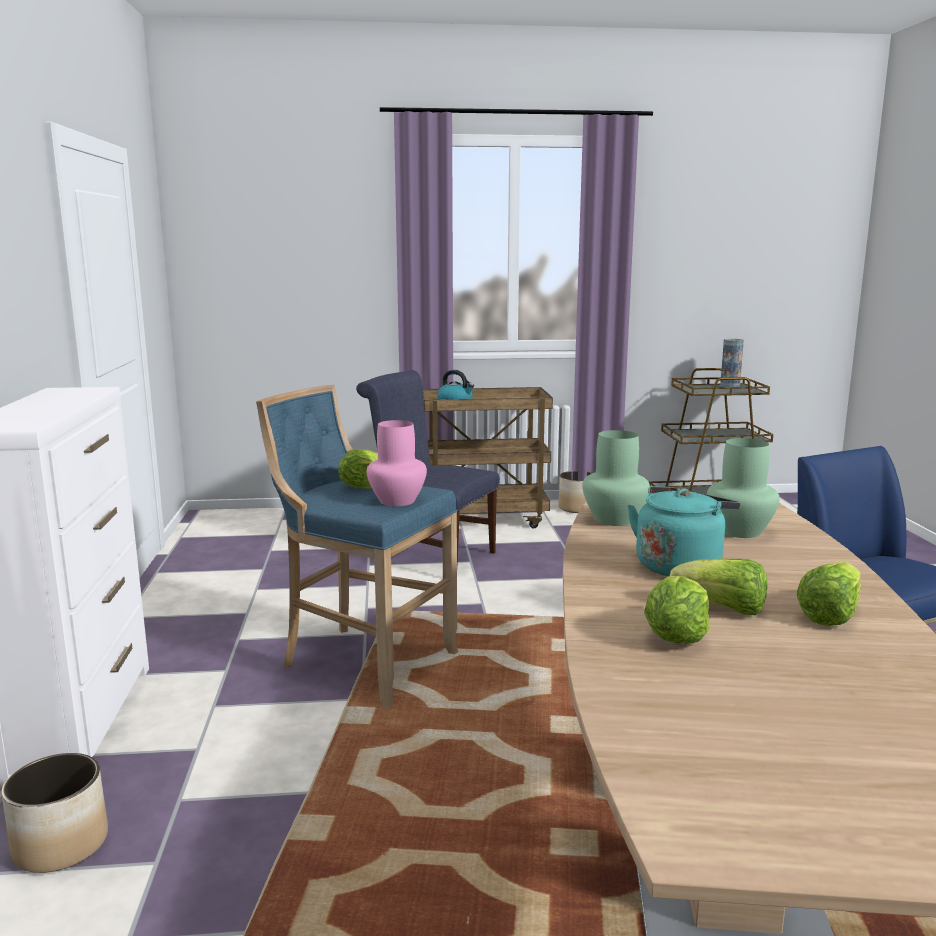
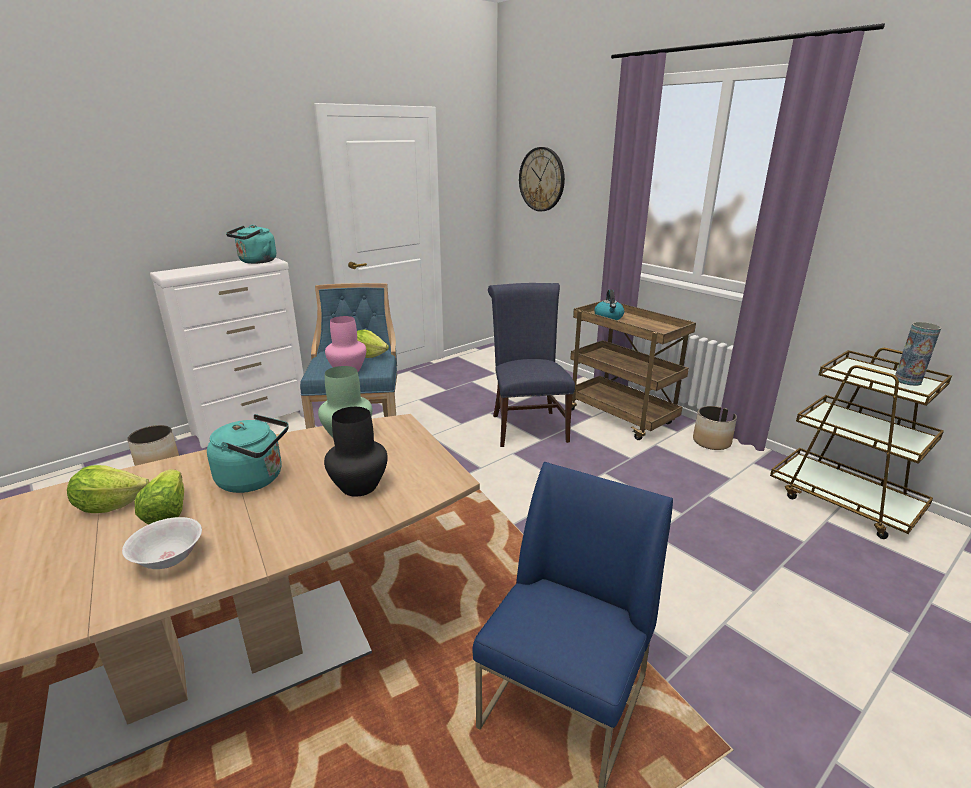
camera: 55 degrees right, 10 degrees up
green vase [707,438,780,538] -> black vase [324,407,388,497]
lettuce [797,562,861,626] -> white bowl [122,517,202,569]
none -> turquoise kettle [226,225,276,264]
none -> wall clock [519,147,565,211]

